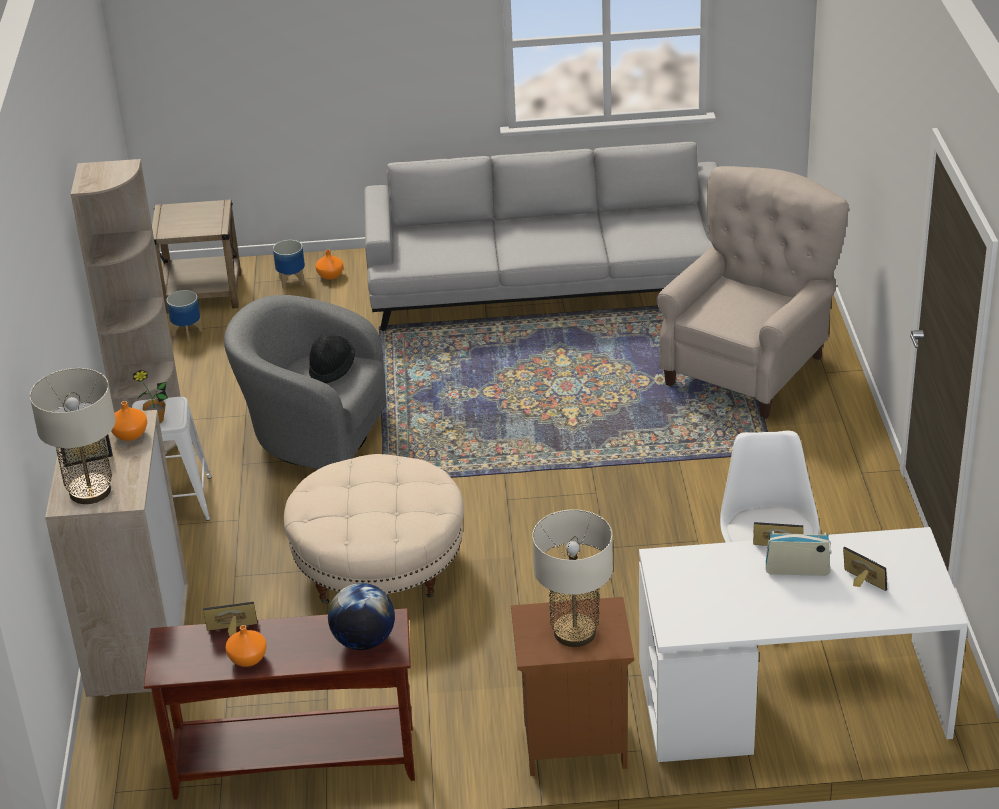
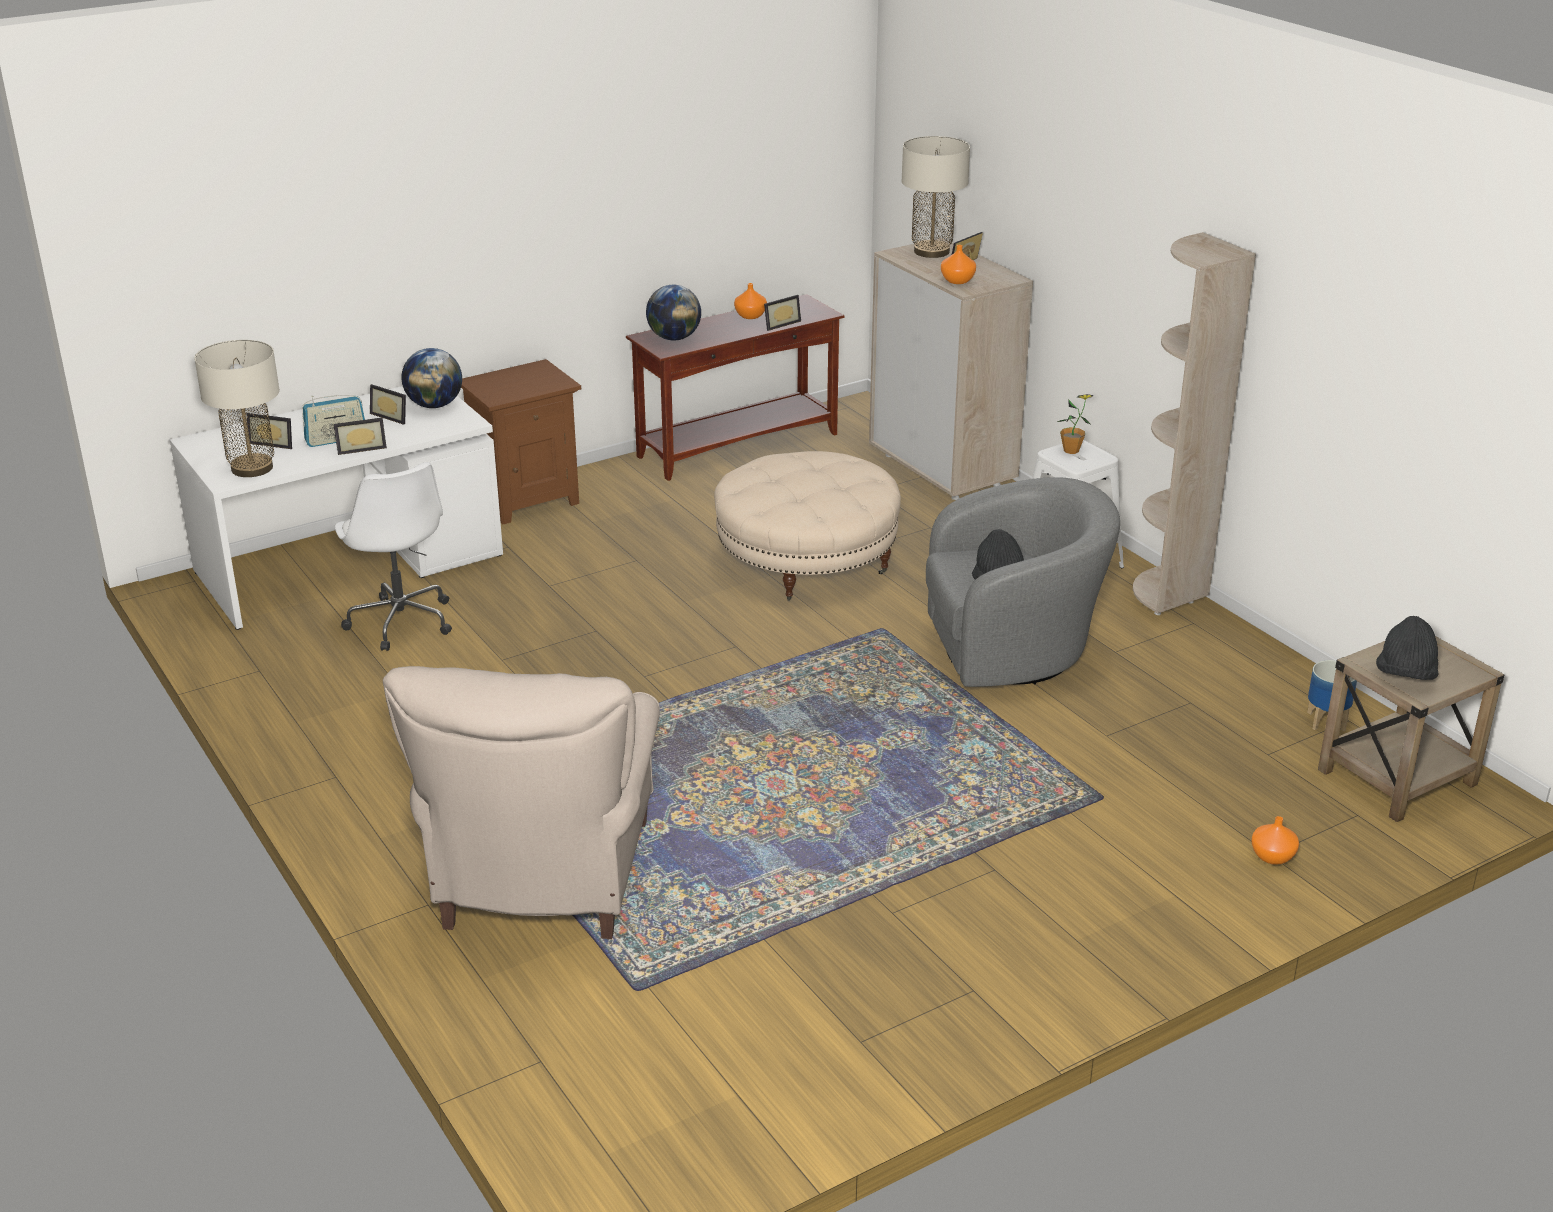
camera: 150 degrees right, 5 degrees down
planter [273,240,305,289] -> none
grey sofa [364,142,718,331] -> none
table lamp [532,509,613,647] -> table lamp moved to [194,340,280,477]
none -> picture frame [370,384,406,425]
none -> globe [401,348,462,408]
none -> black hat [1376,616,1439,680]

